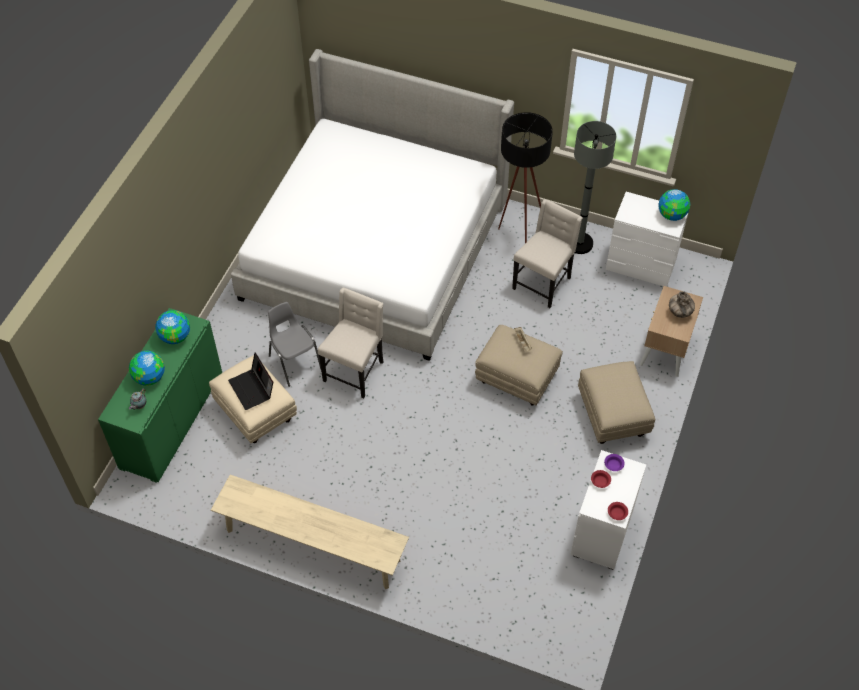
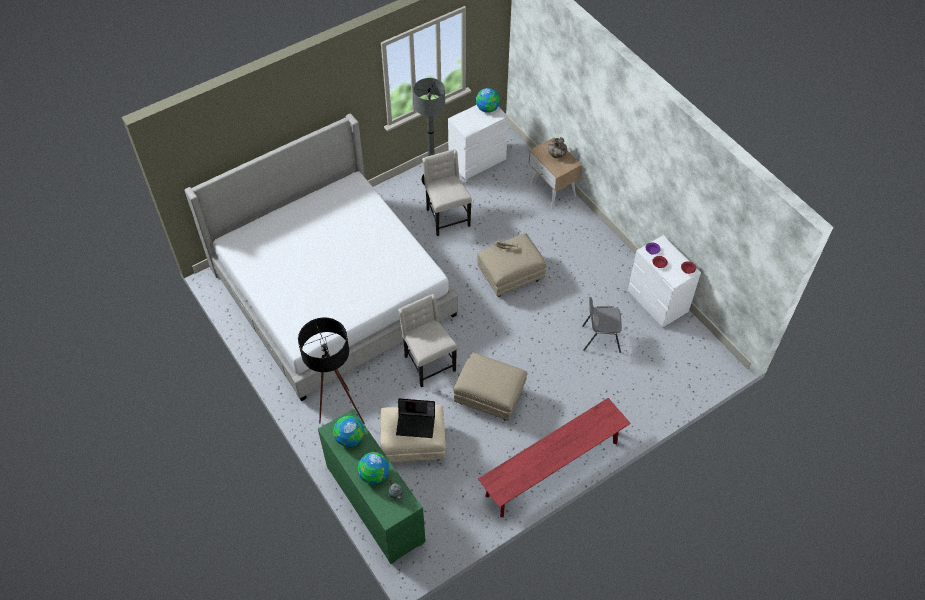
camera: 55 degrees left, 0 degrees up
beige bench [211,474,409,589] -> red bench [478,398,631,517]
grey chair [268,302,321,387] -> grey chair moved to [582,297,622,353]
black floor lamp [498,112,553,243] -> black floor lamp moved to [298,317,365,424]
beige ottoman [578,361,655,444] -> beige ottoman moved to [453,352,528,421]

